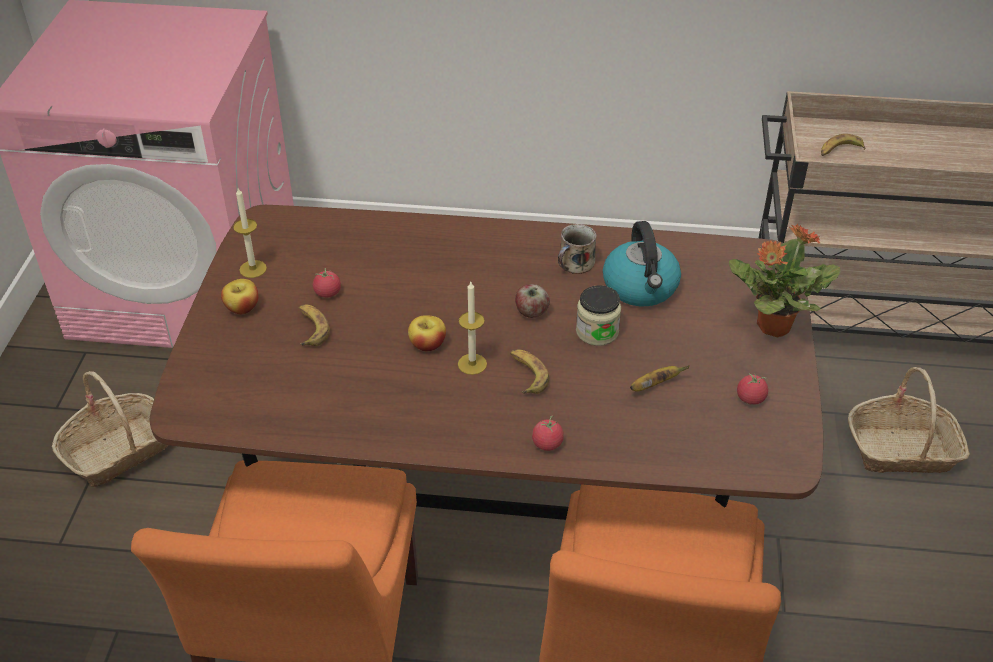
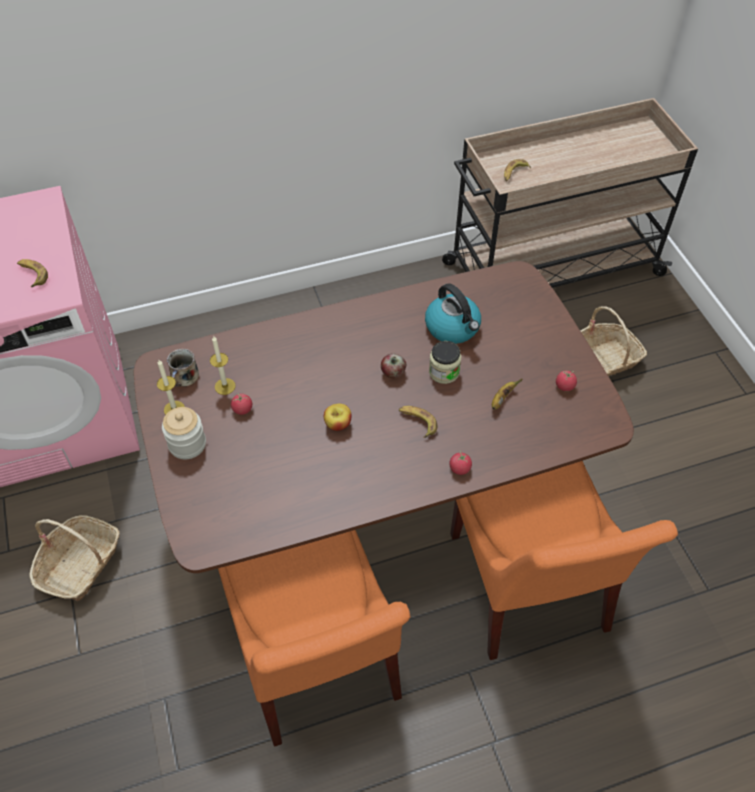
camera: 25 degrees left, 10 degrees up
apple [221,279,258,314] -> jar [162,407,206,459]
banana [299,304,330,346] -> banana moved to [17,259,48,287]
candle [458,282,487,375] -> candle moved to [210,336,236,395]
mug [558,224,597,274] -> mug moved to [167,349,199,387]
potted plant [729,223,841,337] -> none

